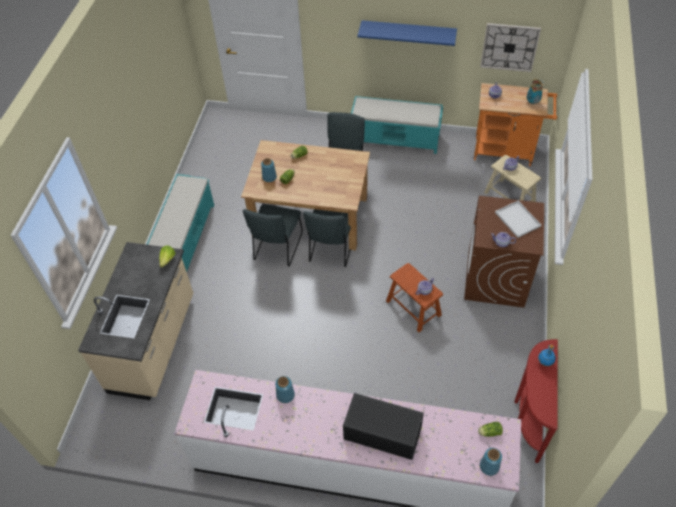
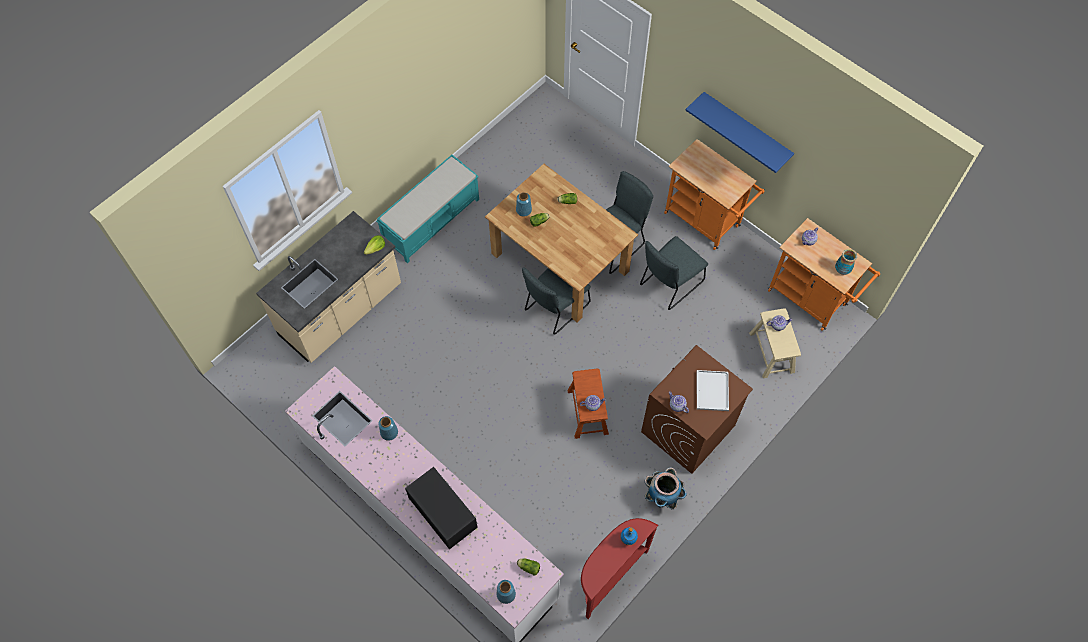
camera: 30 degrees right, 10 degrees up
grey chair [243,204,303,267] -> grey chair moved to [640,236,708,310]
turquoise bench [351,96,443,154] -> orange cart [664,139,764,250]
wall clock [480,23,541,72] -> none
none -> planter [645,468,687,510]

